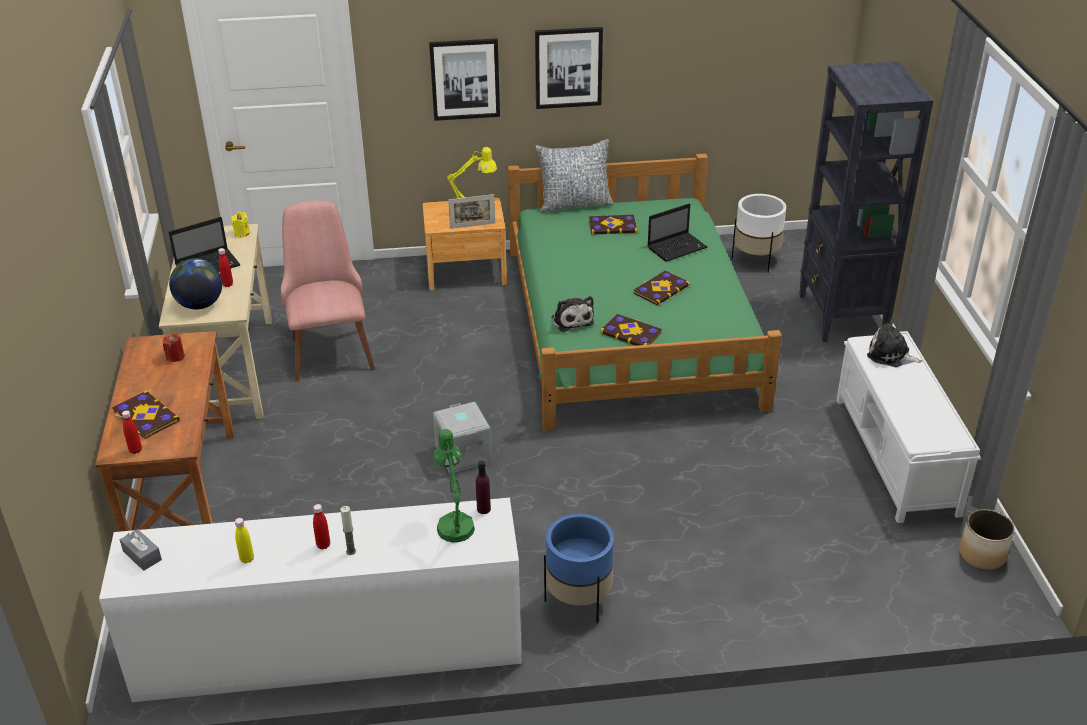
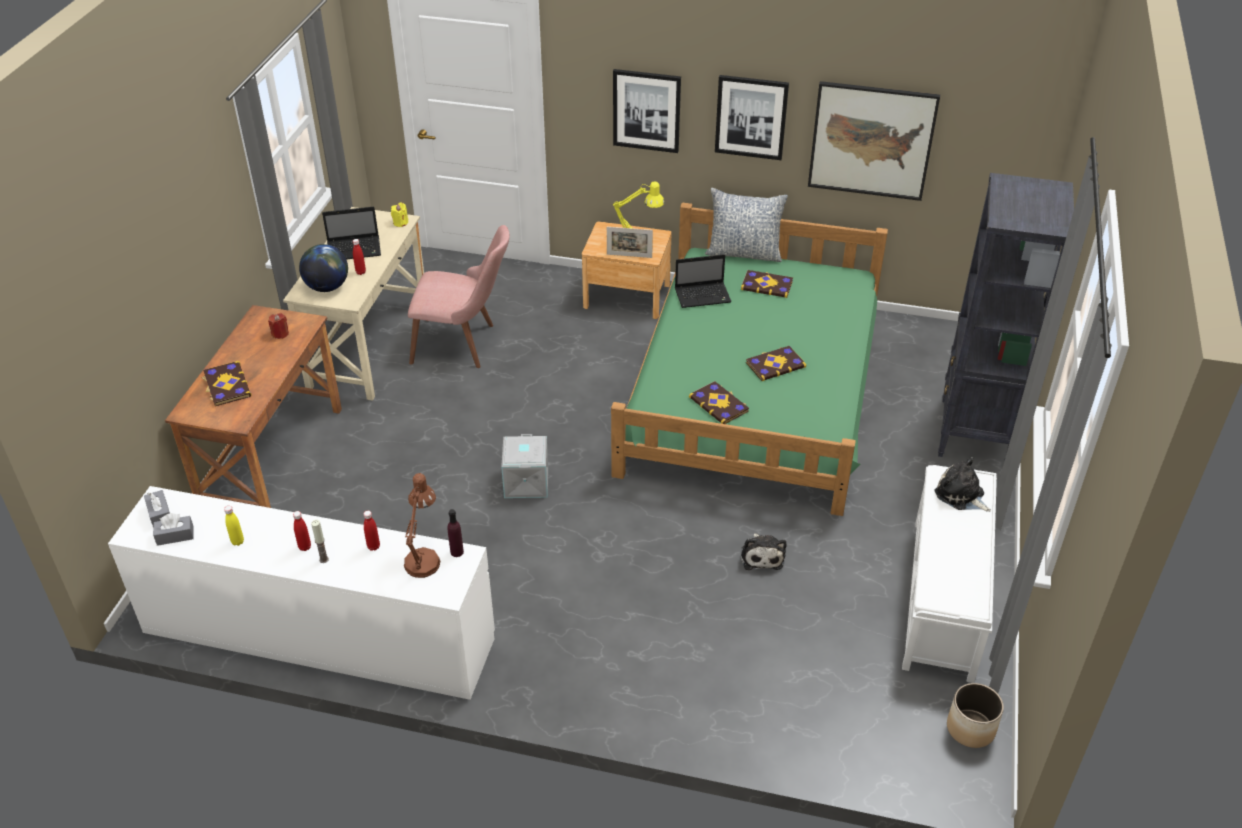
camera: 20 degrees right, 5 degrees up
red bottle [122,410,142,454] -> red bottle moved to [364,511,380,551]
pink chair [281,200,375,382] -> pink chair turned 90 degrees clockwise [408,225,510,368]
green table lamp [433,429,475,543] -> brown table lamp [404,473,440,578]
blue planter [544,514,614,623] -> none
plush toy [551,296,594,332] -> plush toy moved to [741,533,786,570]
laptop [648,203,707,262] -> laptop moved to [675,254,731,308]
white planter [732,194,786,273] -> none
none -> grey tissue box [153,513,194,546]
none -> picture [808,81,940,201]

